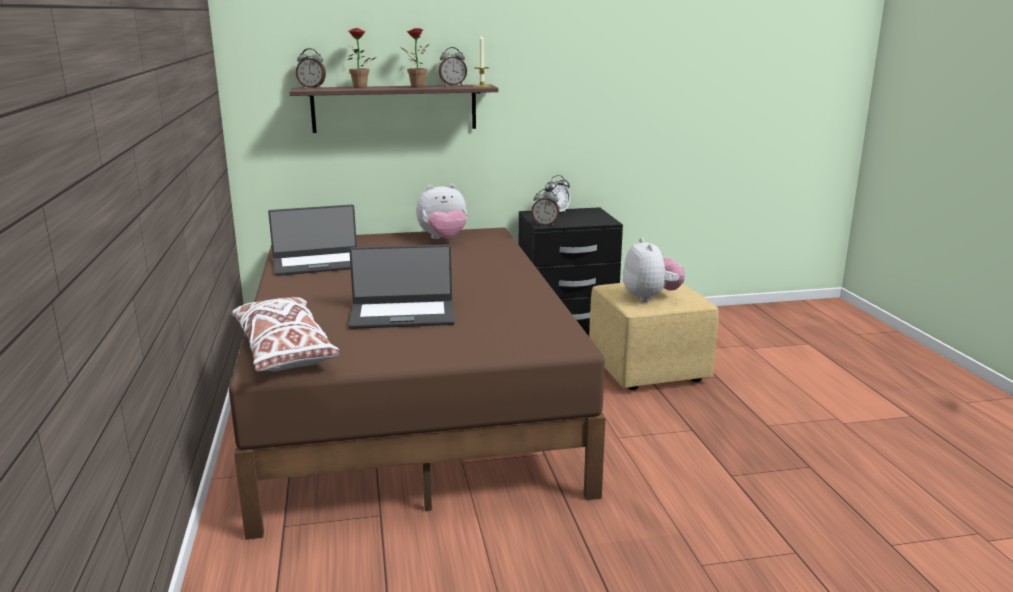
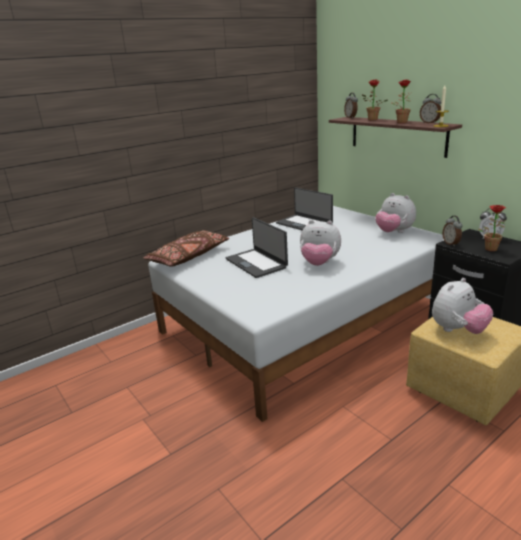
camera: 65 degrees right, 5 degrees up
brown bed [229,227,605,540] -> white bed [148,206,444,422]
white pillow [231,297,339,372] -> brown pillow [143,230,229,267]
none -> plush toy [300,220,341,266]
none -> potted plant [478,205,506,251]

